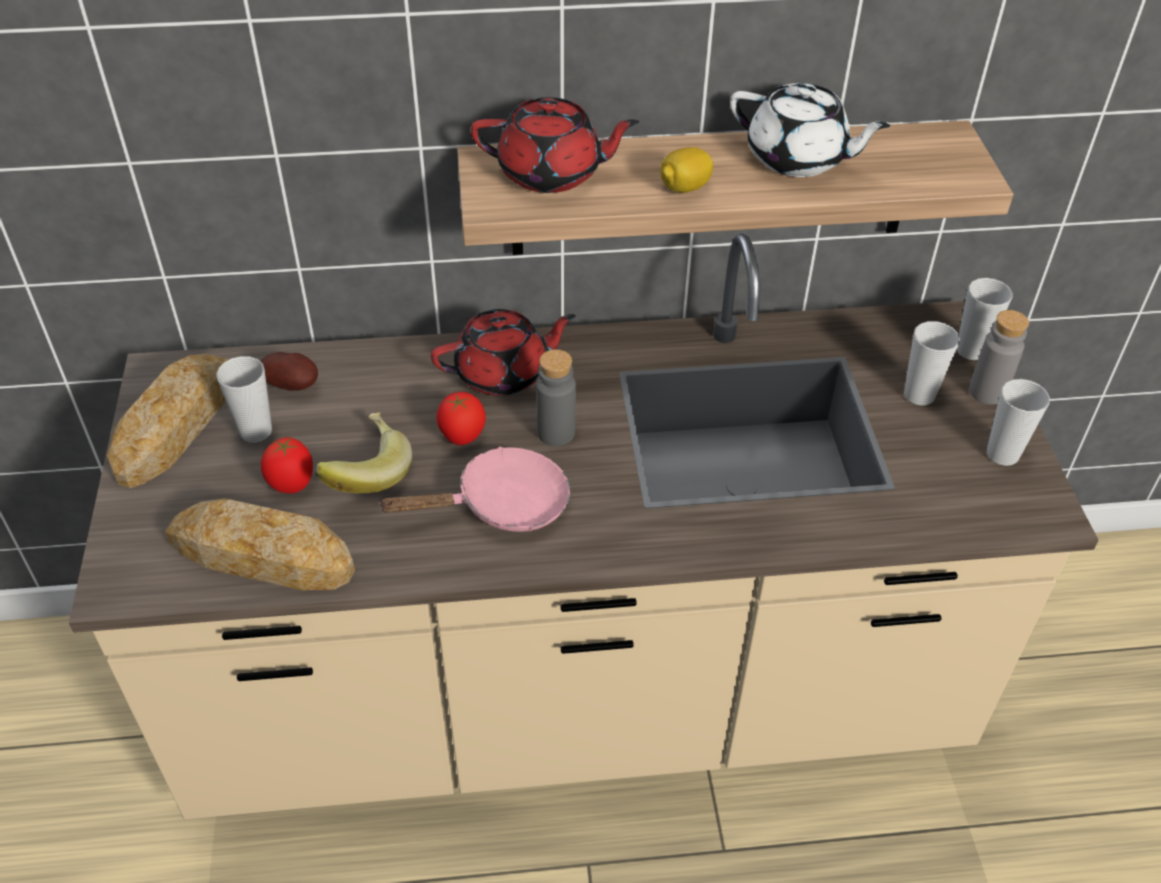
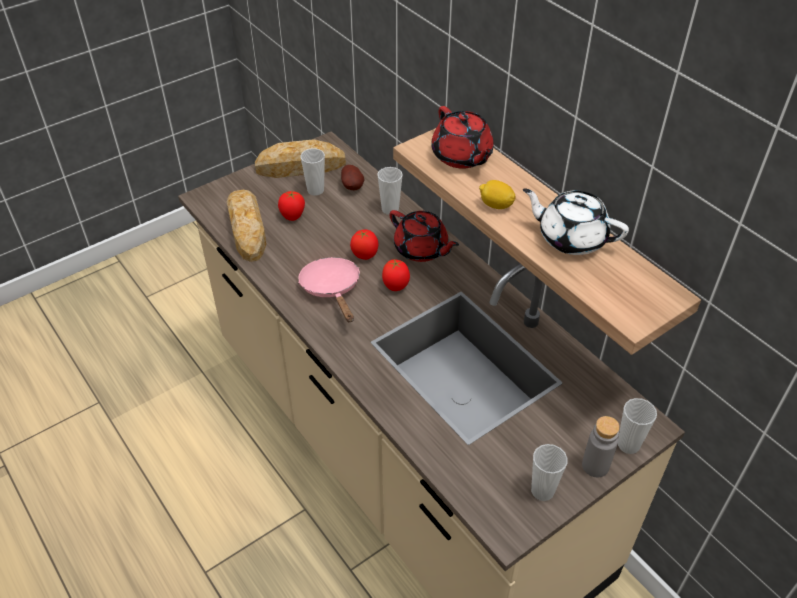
camera: 60 degrees right, 0 degrees up
banana [314,412,412,493] -> none
pink frying pan [378,447,570,532] -> pink frying pan turned 150 degrees counterclockwise [298,257,360,322]
grey bottle [536,349,576,446] -> tomato [382,259,410,291]
white teapot [730,83,890,177] -> white teapot turned 120 degrees clockwise [523,188,629,255]
cup [904,321,960,405] -> cup moved to [377,167,403,215]

